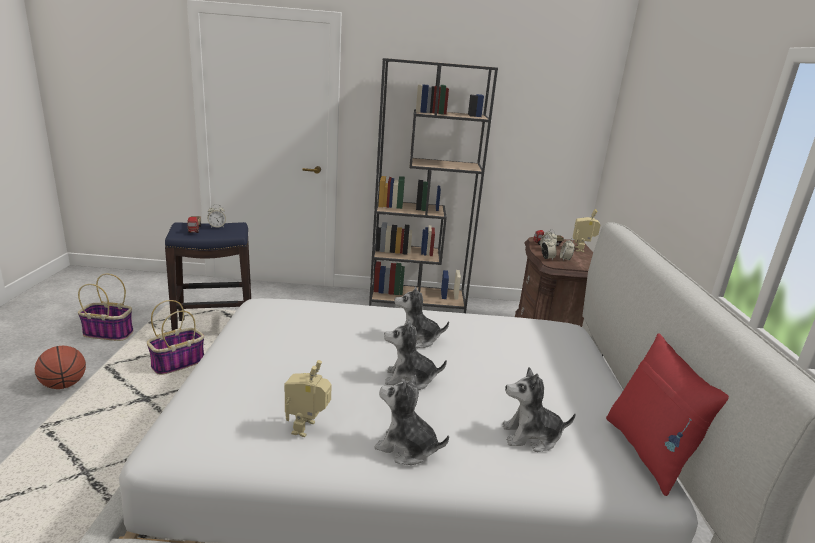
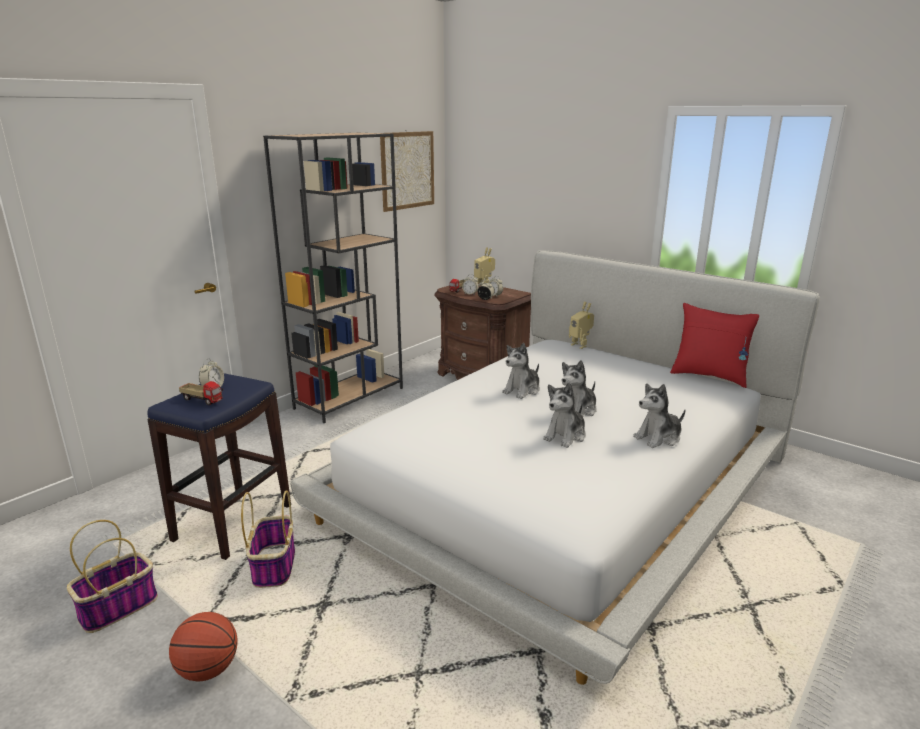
camera: 50 degrees left, 0 degrees up
toy robot [285,360,332,437] -> toy robot moved to [569,302,594,349]
plush toy [502,367,576,452] -> plush toy moved to [543,382,586,448]
none -> picture [380,130,434,212]

